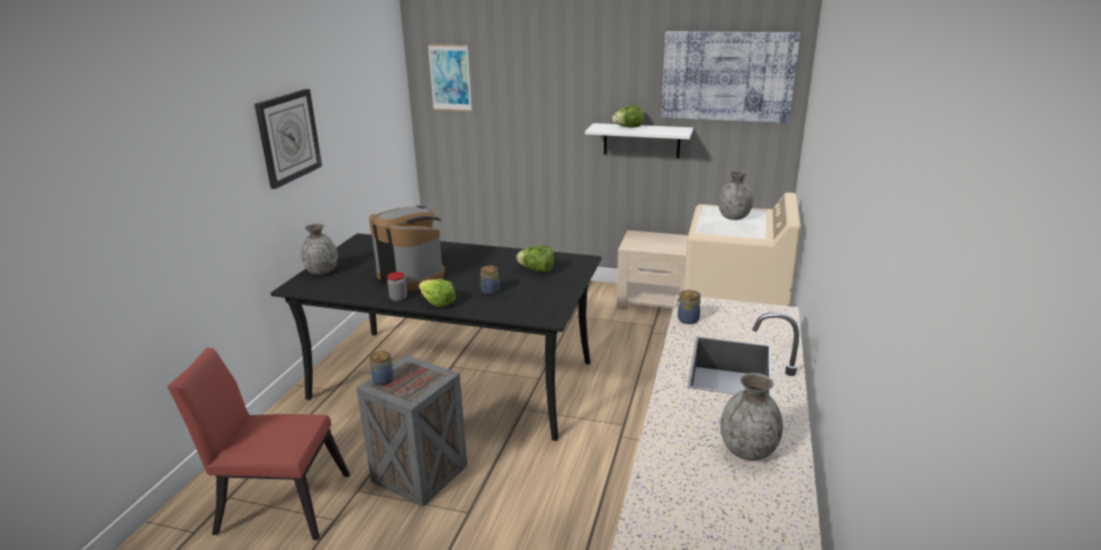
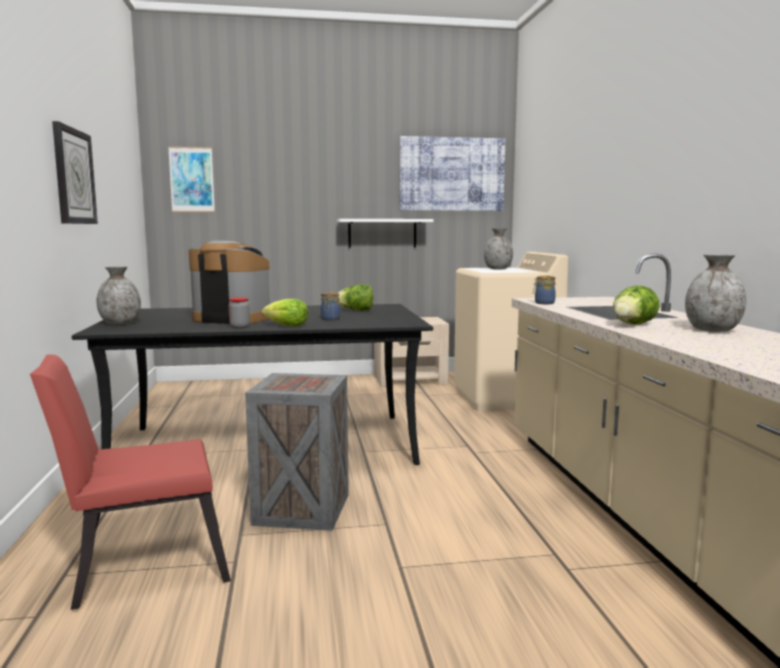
camera: 25 degrees left, 15 degrees down
jar [370,351,394,385] -> none
lettuce [612,105,644,128] -> lettuce moved to [613,286,659,324]

